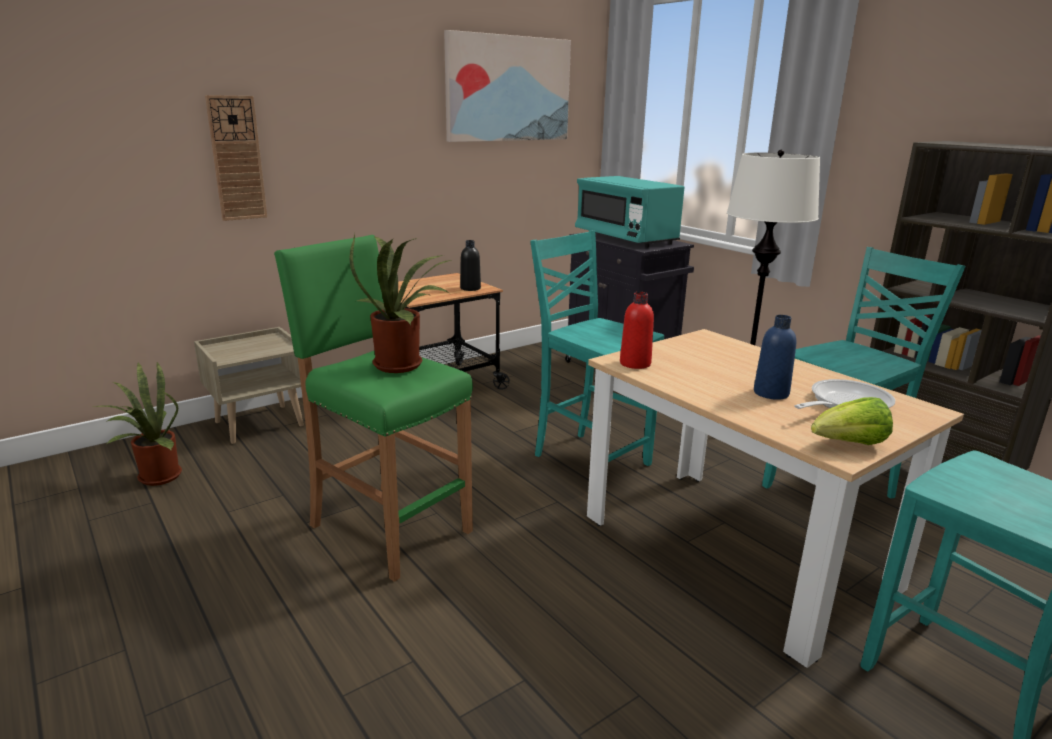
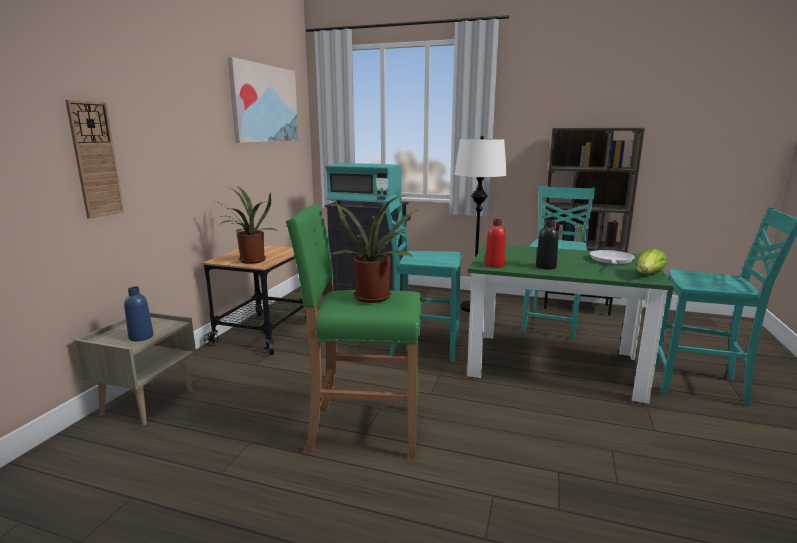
camera: 35 degrees left, 5 degrees down
potted plant [93,362,182,486] -> potted plant moved to [214,186,278,264]
black bottle [460,240,481,291] -> black bottle moved to [536,220,559,270]
beige dining table [587,329,964,668] -> green dining table [467,243,674,404]
blue bottle [754,315,796,400] -> blue bottle moved to [124,287,154,341]

